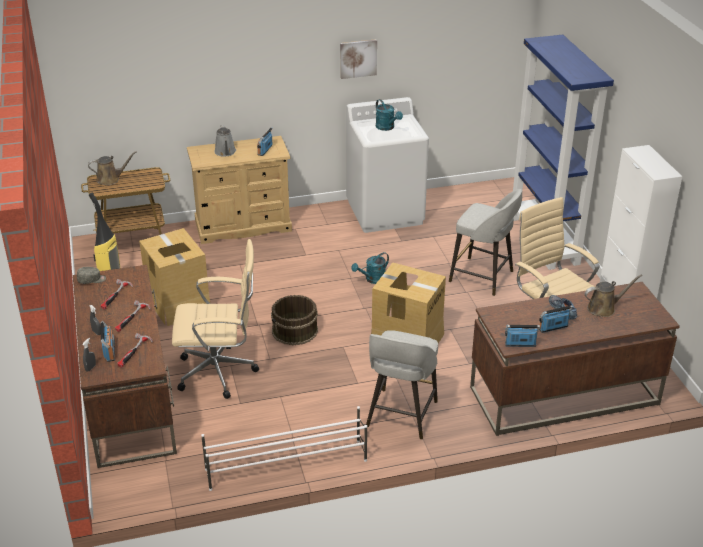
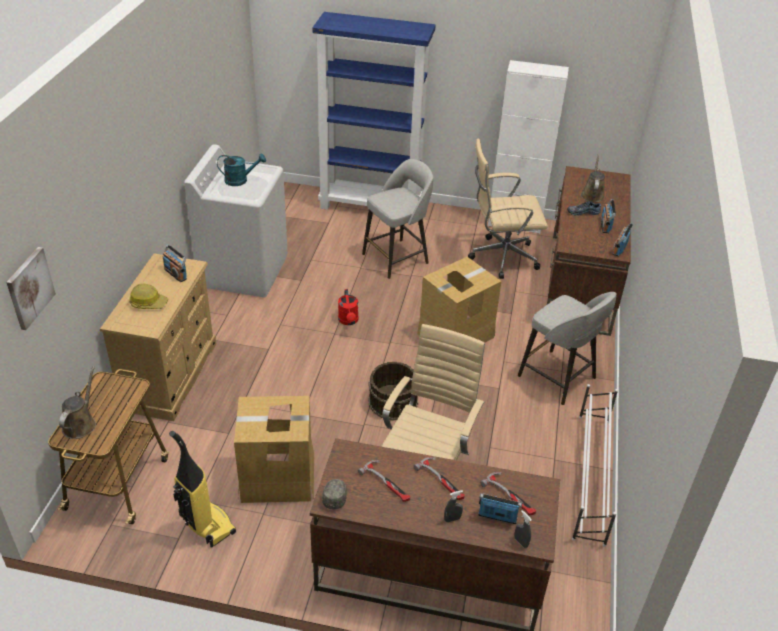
camera: 65 degrees left, 5 degrees up
grey watering can [214,125,236,157] -> hard hat [129,284,168,309]
picture [340,39,377,79] -> picture moved to [6,247,56,330]
turquoise watering can [351,252,389,284] -> red watering can [338,289,359,325]

